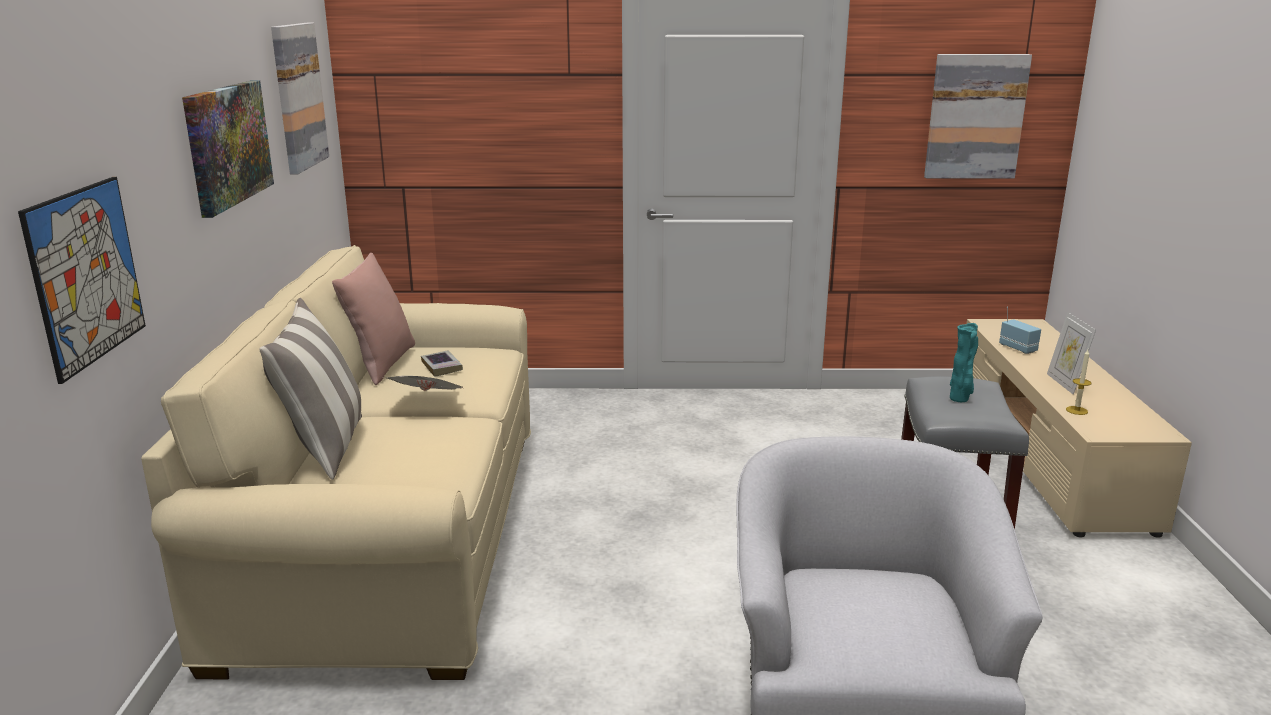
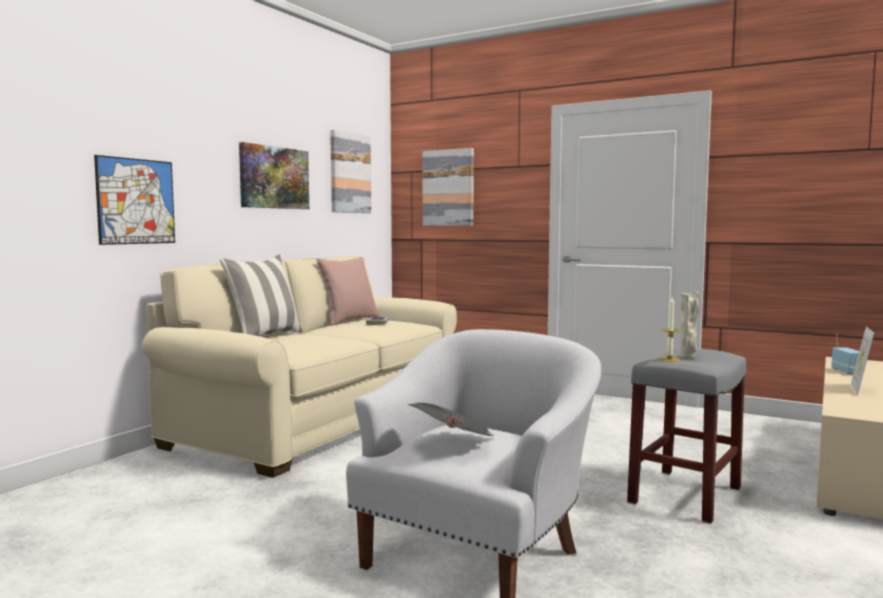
camera: 30 degrees right, 15 degrees down
newspaper [387,376,464,391] -> newspaper moved to [408,403,494,436]
picture [924,54,1032,179] -> picture moved to [422,148,474,226]
turquoise vase [950,323,978,402] -> beige vase [679,292,699,358]
candle [1066,350,1092,415] -> candle moved to [659,297,680,362]

